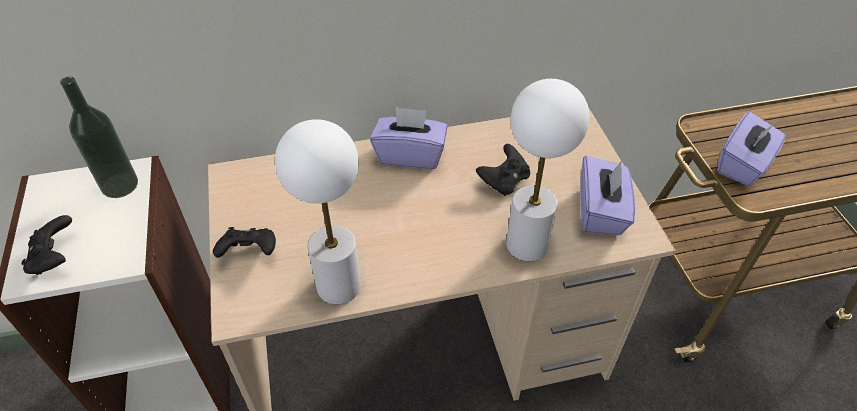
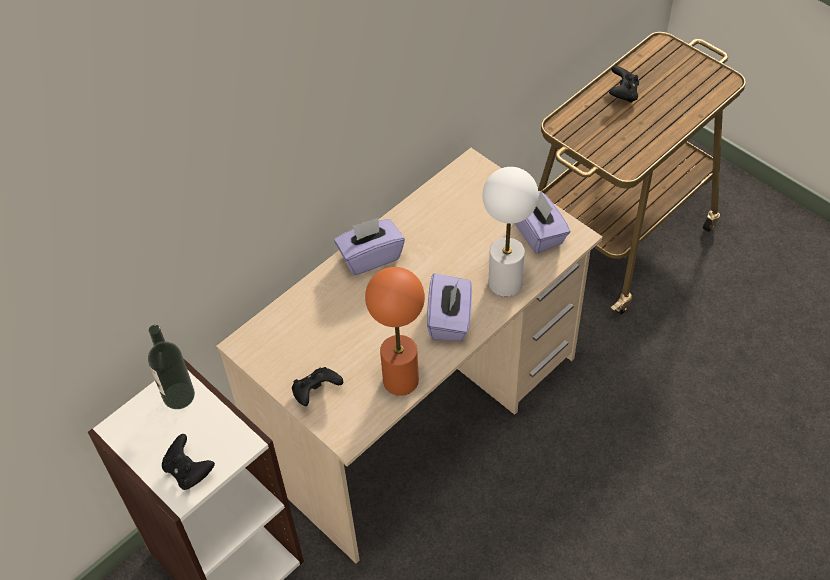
camera: 30 degrees left, 5 degrees up
white table lamp [275,119,361,304] -> orange table lamp [365,267,425,396]
black game controller [476,144,530,196] -> black game controller moved to [609,66,639,103]
purple tissue box [717,112,786,186] -> purple tissue box moved to [427,273,472,341]

